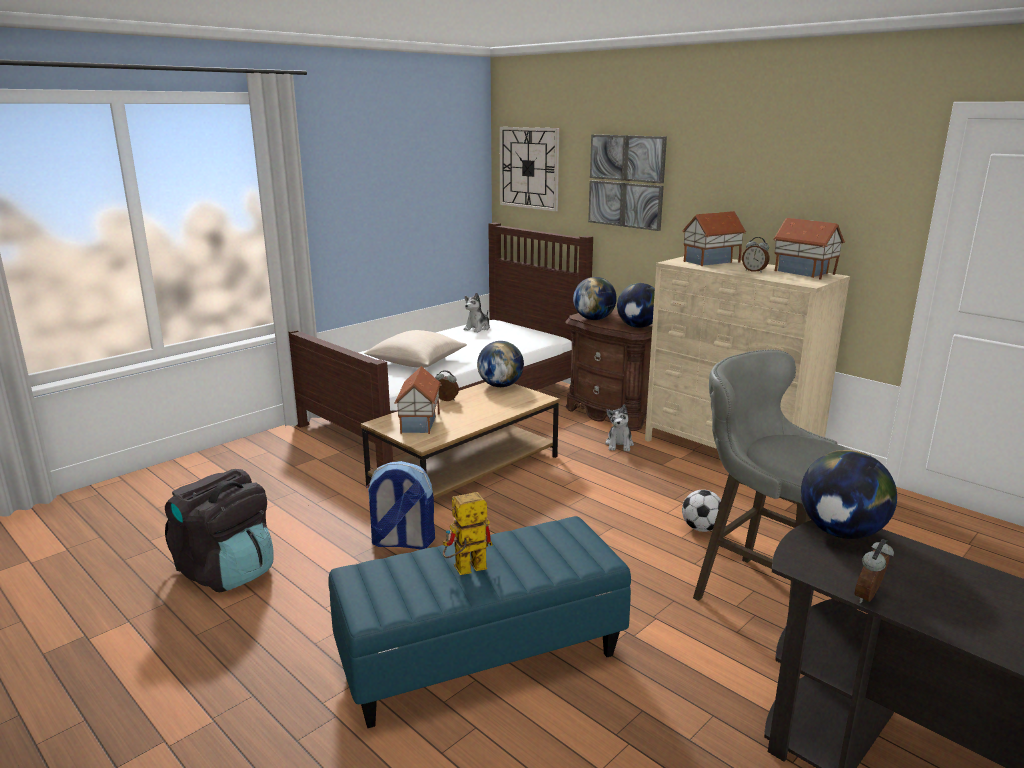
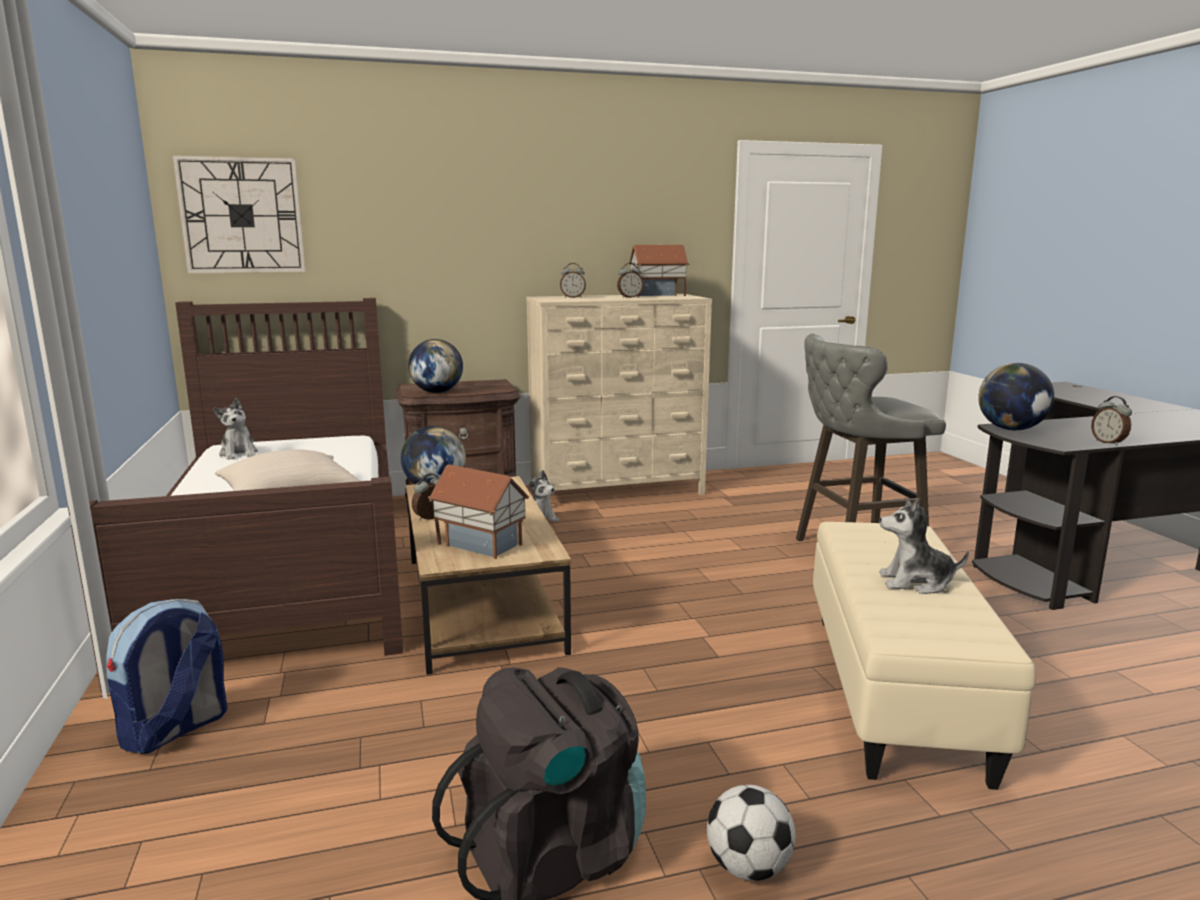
camera: 60 degrees left, 5 degrees down
blue ottoman [328,516,631,728] -> beige ottoman [813,522,1036,790]
backpack [366,461,435,550] -> backpack moved to [106,599,228,754]
toy robot [443,492,493,575] -> plush toy [879,498,969,594]
picture [588,134,667,231] -> none
globe [617,283,655,328] -> none
toy house [682,211,747,266] -> alarm clock [560,263,586,298]
football [682,490,721,532] -> football moved to [707,785,795,881]

